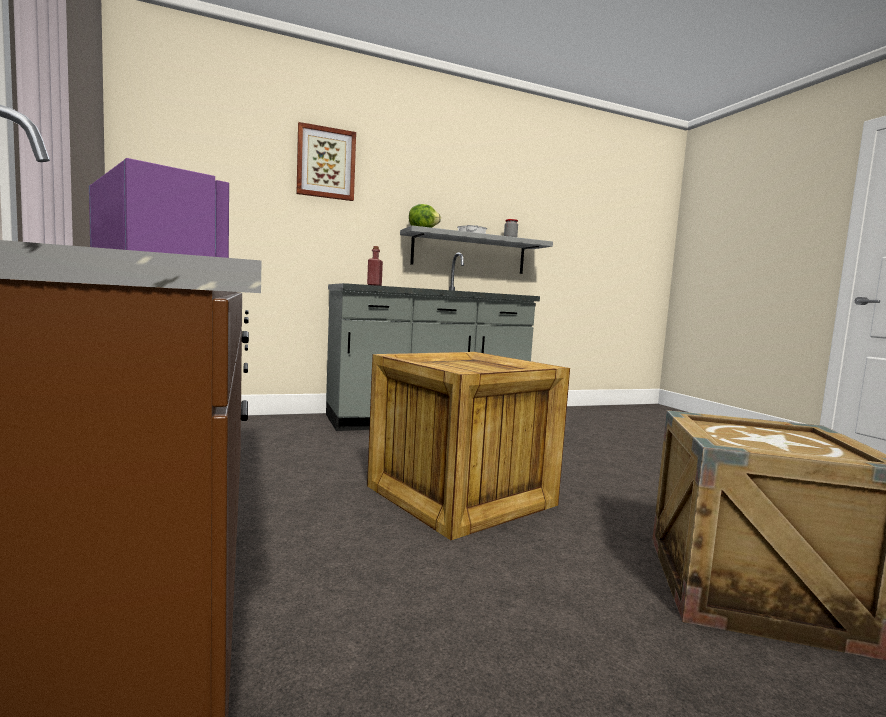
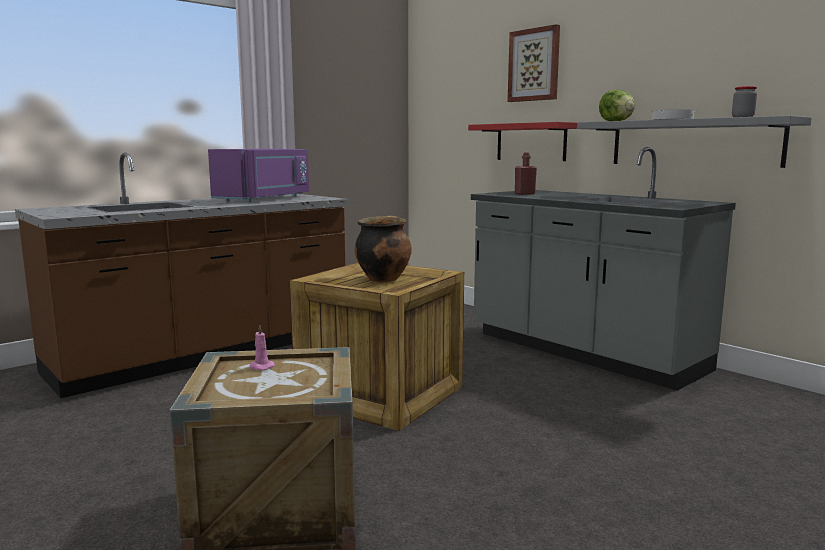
camera: 70 degrees right, 5 degrees up
none -> pink candle [249,324,275,370]
none -> cooking pot [355,216,412,282]
none -> red shelf [468,122,577,161]

